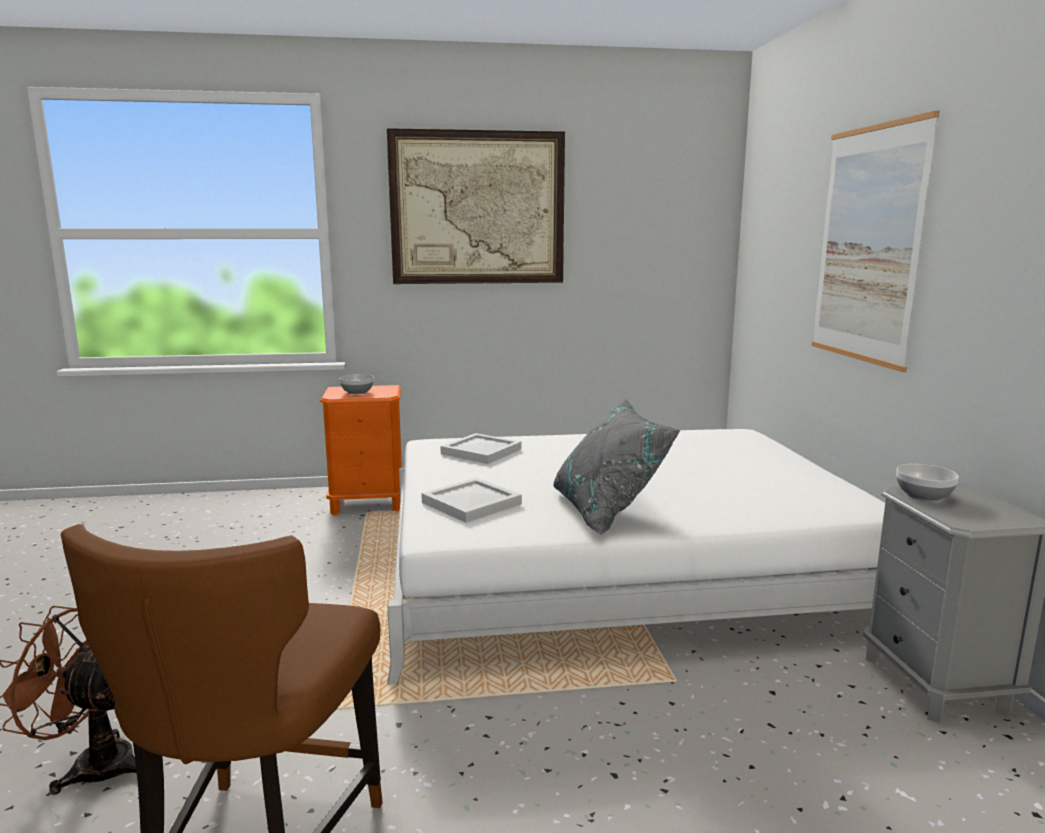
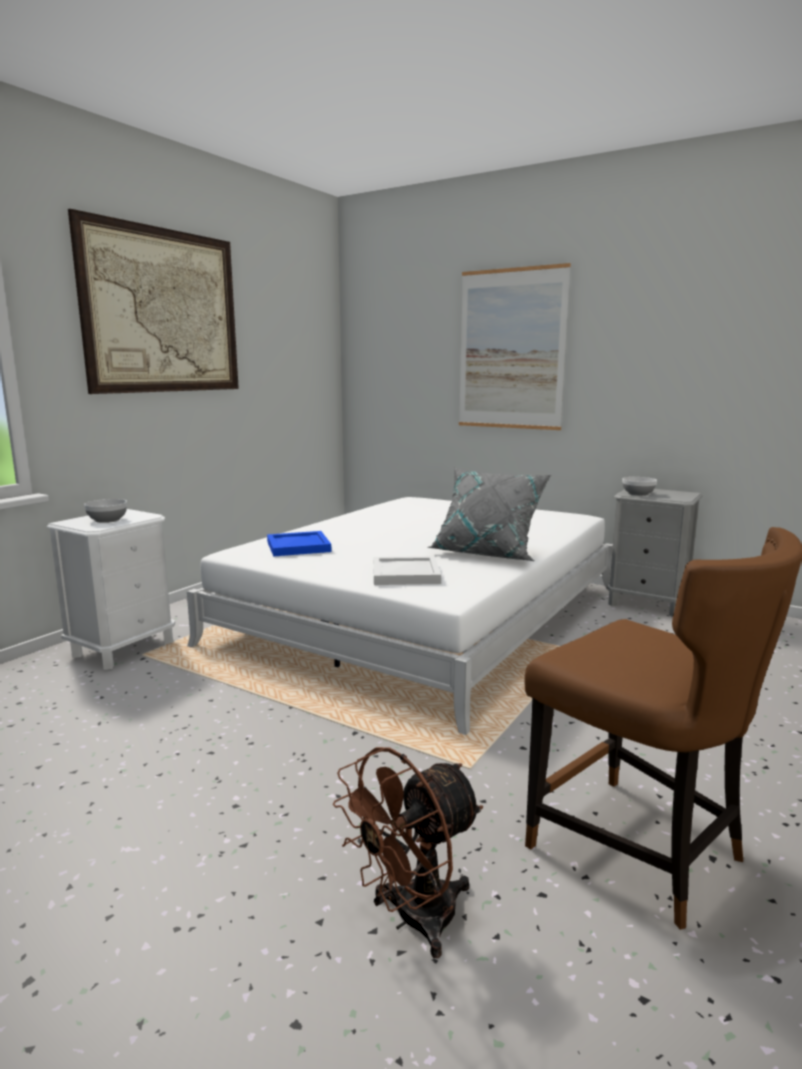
camera: 50 degrees left, 0 degrees up
orange nightstand [320,385,402,515] -> white nightstand [47,509,175,670]
white tray [441,433,521,464] -> blue tray [267,531,331,557]

